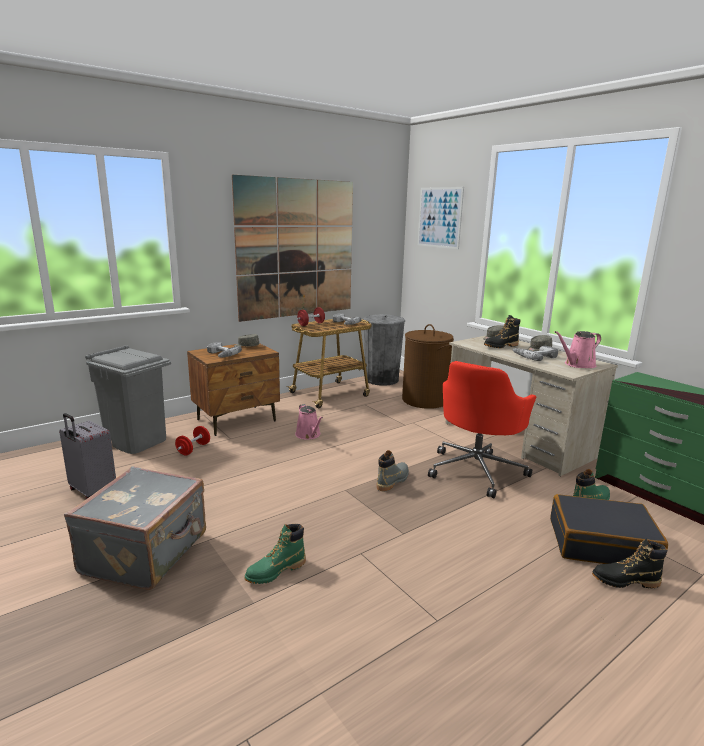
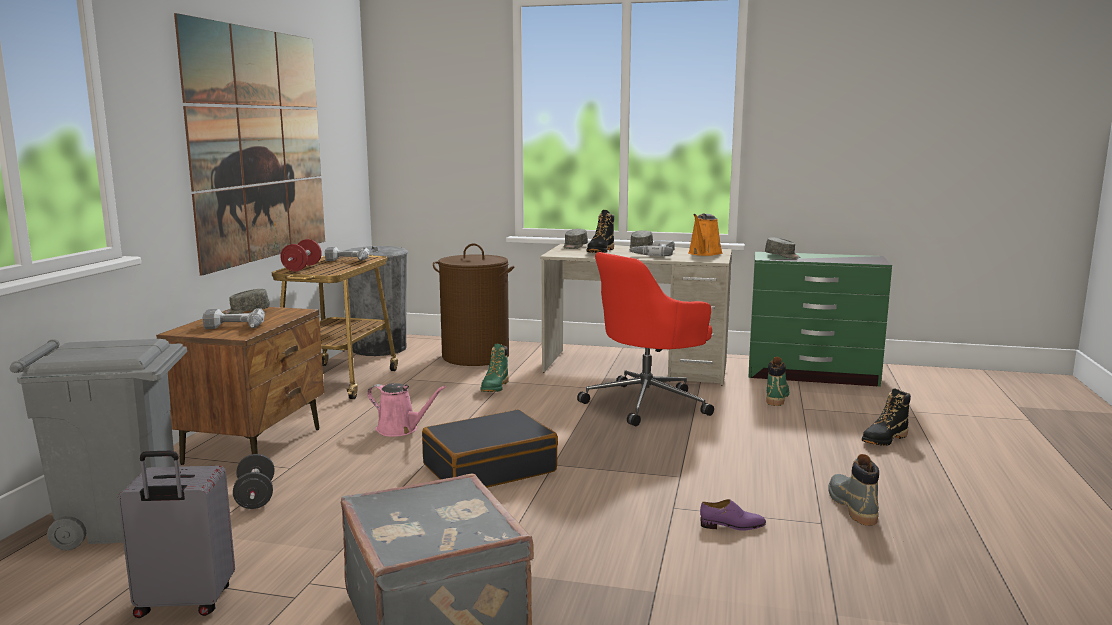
camera: 40 degrees left, 5 degrees down
red dumbbell [175,426,210,456] -> black dumbbell [233,454,274,509]
green boot [245,524,306,584] -> green boot moved to [481,344,509,392]
grey boot [377,450,409,491] -> grey boot moved to [828,454,879,526]
picture [418,187,464,249] -> none
red office chair [428,361,536,498] -> red office chair turned 60 degrees clockwise [577,252,714,426]
black suitcase [550,494,668,564] -> black suitcase moved to [422,409,558,488]
pink watering can [555,331,601,368] -> orange watering can [688,214,723,256]
none -> purple shoe [700,499,766,531]
none -> grey cap [765,237,801,259]

